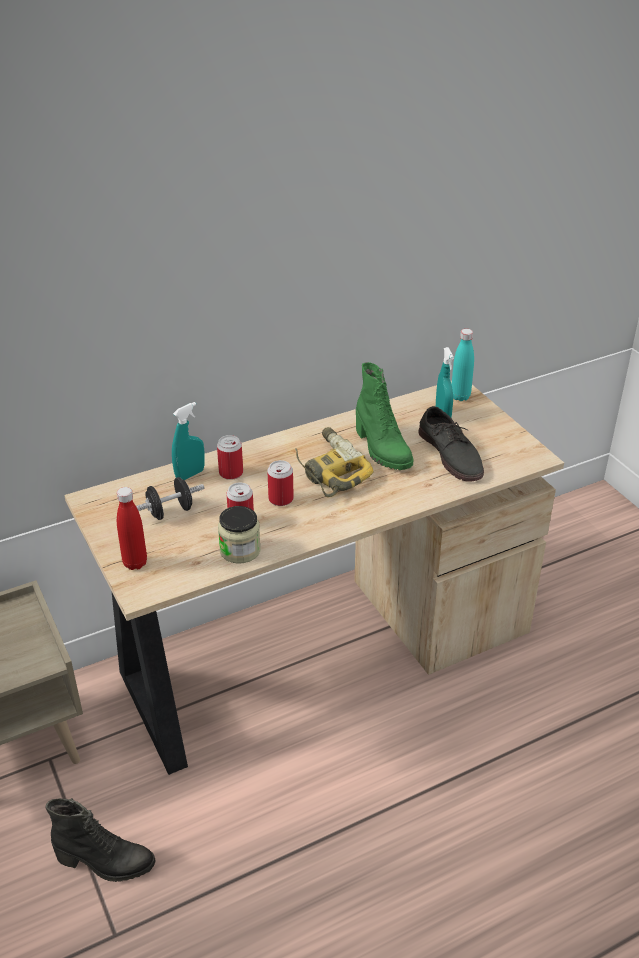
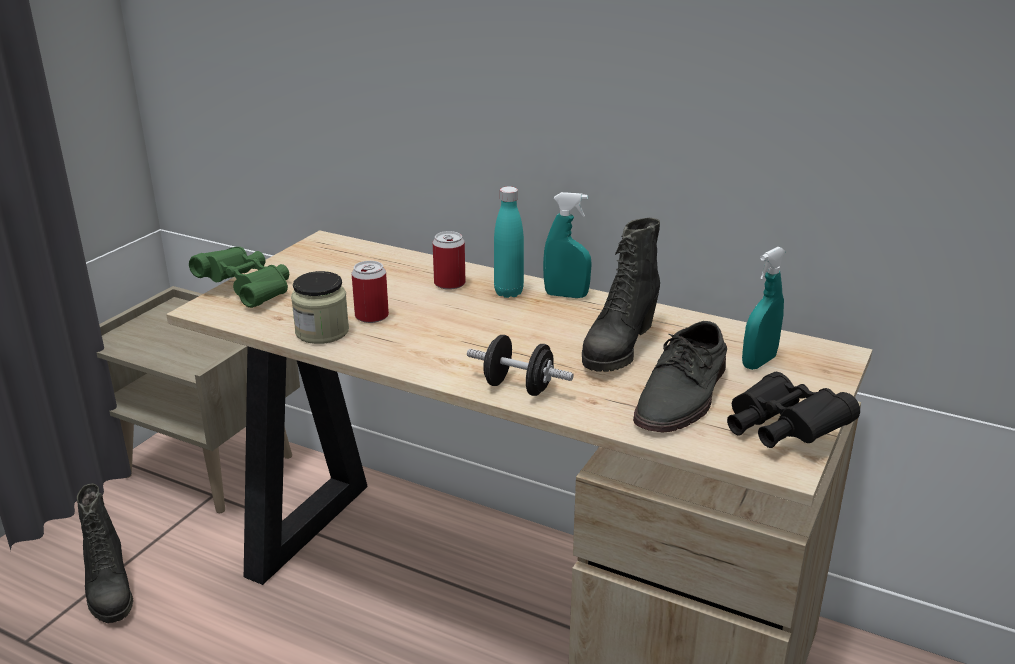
camera: 55 degrees right, 10 degrees down
red bottle [117,487,147,570] -> green binoculars [189,247,289,308]
black dumbbell [136,477,204,520] -> black dumbbell moved to [467,335,574,396]
turquoise spray bottle [172,402,204,480] -> turquoise spray bottle moved to [543,192,592,298]
can [267,460,294,506] -> none
power drill [295,427,374,497] -> none
green boot [356,362,413,470] -> black boot [582,218,660,372]
turquoise bottle [452,329,474,401] -> turquoise bottle moved to [494,186,524,298]
none -> black binoculars [727,372,860,448]

